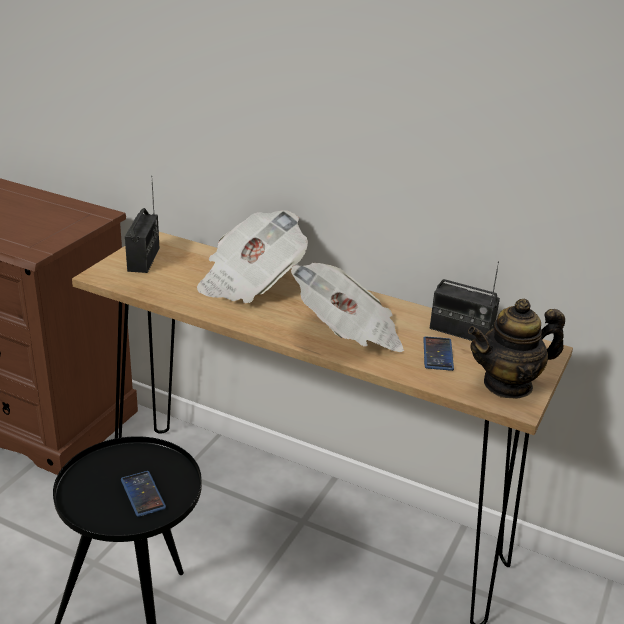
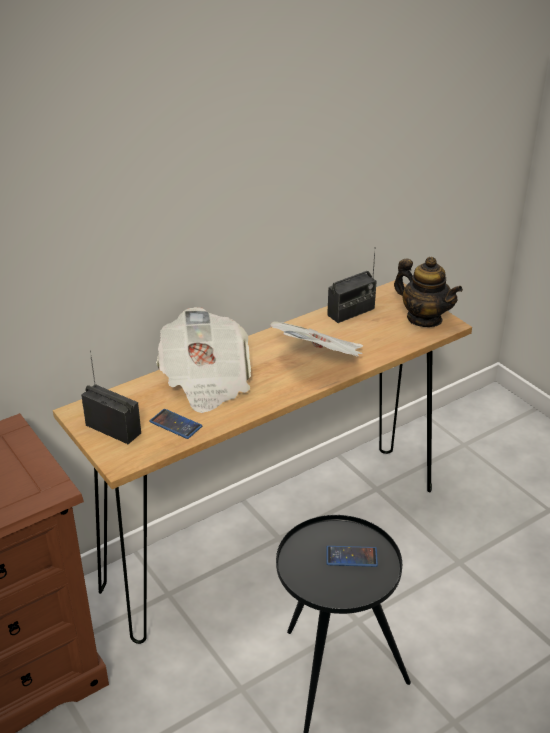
camera: 60 degrees left, 5 degrees up
phone [423,336,454,371] -> phone moved to [149,409,202,439]
teapot [468,299,565,399] -> teapot turned 60 degrees counterclockwise [394,257,463,327]

